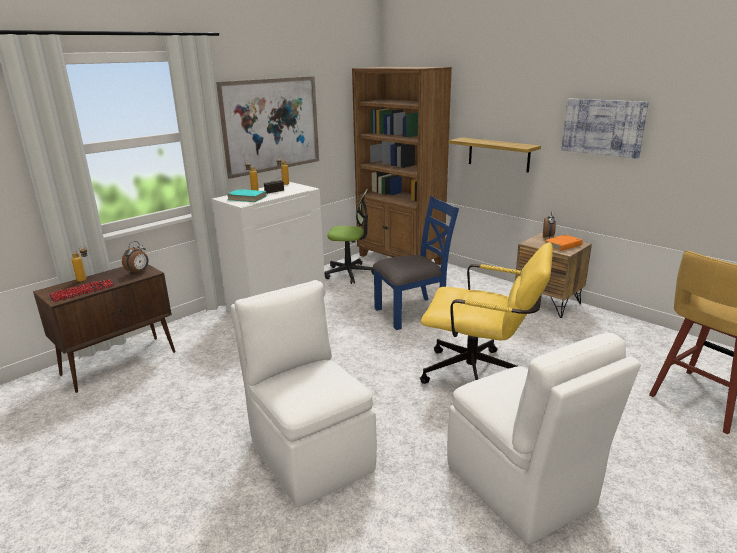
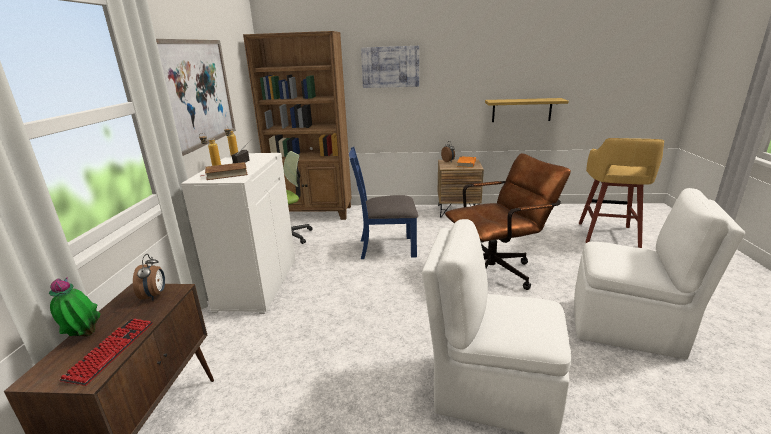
camera: 40 degrees left, 0 degrees up
bottle [71,246,87,282] -> potted plant [49,277,100,337]
turquoise book [227,189,267,202] -> brown book [202,162,248,180]
blue chair [373,196,459,330] -> blue chair turned 120 degrees counterclockwise [349,147,418,259]
yellow office chair [420,242,553,384] -> brown office chair [445,153,571,290]
shelf [448,137,541,172] -> shelf moved to [485,98,569,122]
picture [561,99,649,159] -> picture moved to [361,46,419,88]

